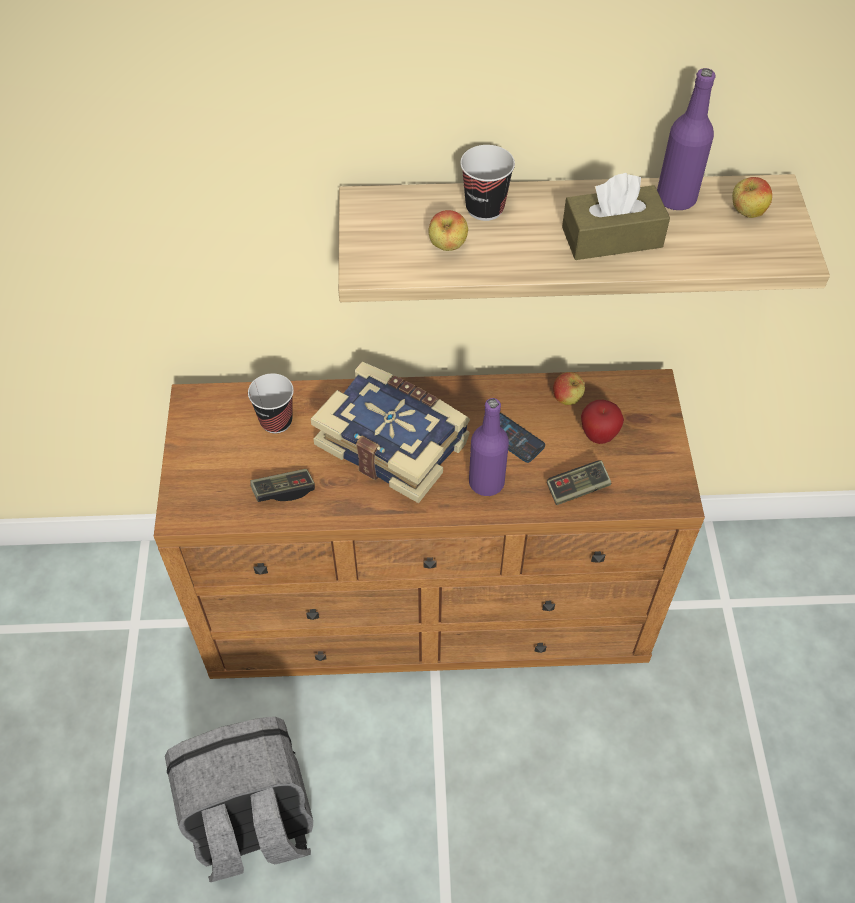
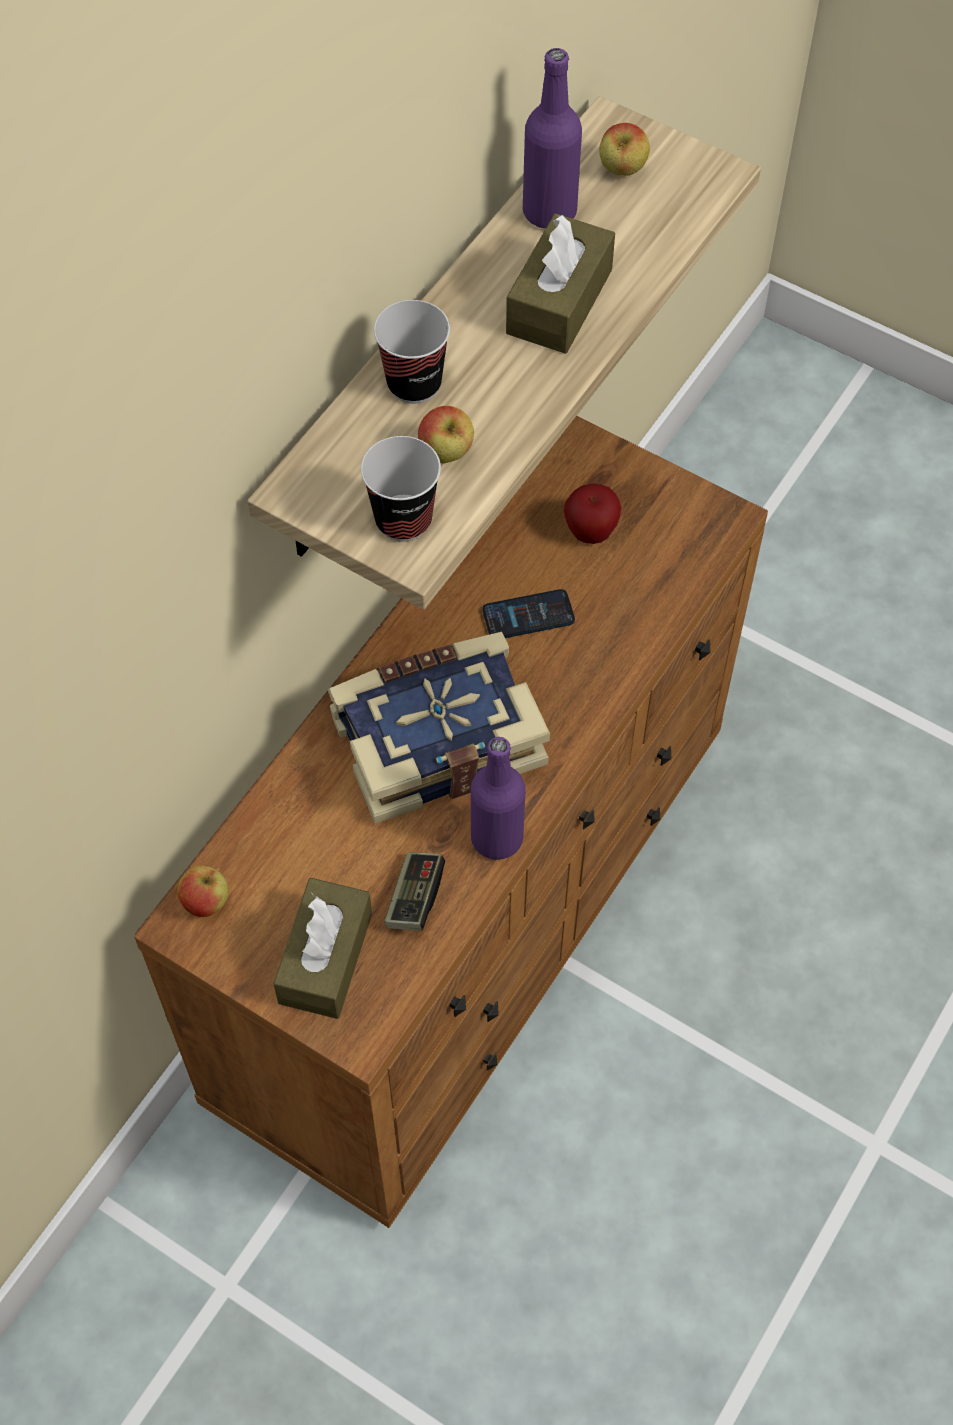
camera: 55 degrees left, 5 degrees up
grey backpack [165,717,313,882] -> none
cup [248,373,294,434] -> cup moved to [361,436,441,542]
purple bottle [469,398,509,496] -> purple bottle moved to [471,737,525,860]
game controller [547,460,611,505] -> none
apple [553,372,585,405] -> apple moved to [178,866,229,917]
none -> brown tissue box [273,878,372,1019]

